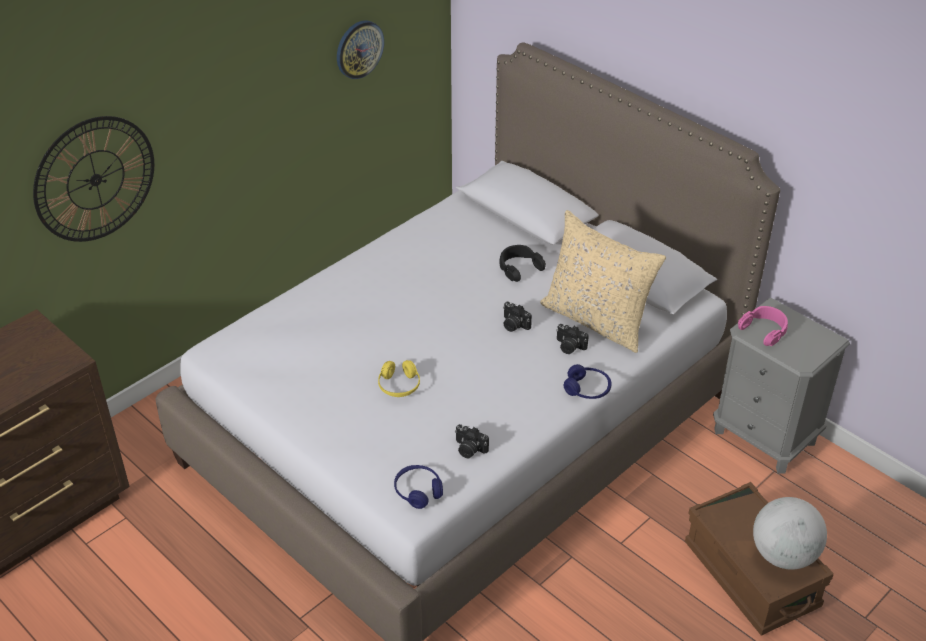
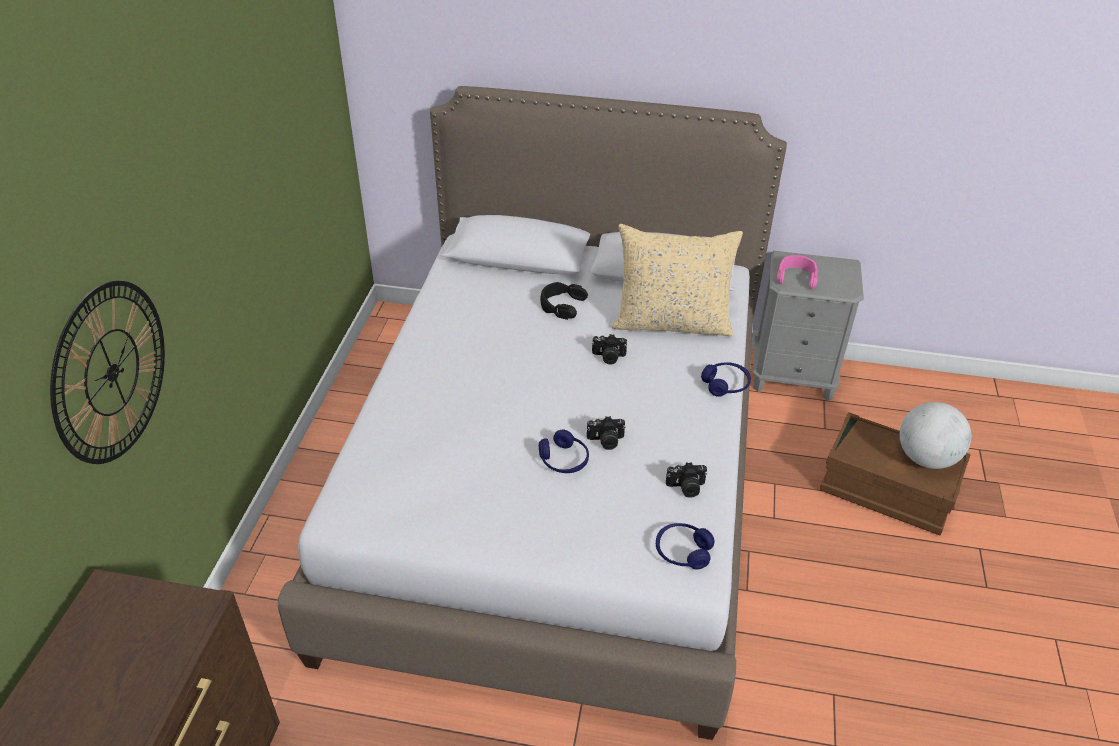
camera: 35 degrees left, 0 degrees up
wall clock [337,20,384,79] -> none
yellow headphones [378,360,420,397] -> blue headphones [539,430,589,473]
camera [556,324,589,354] -> camera moved to [587,416,626,450]

